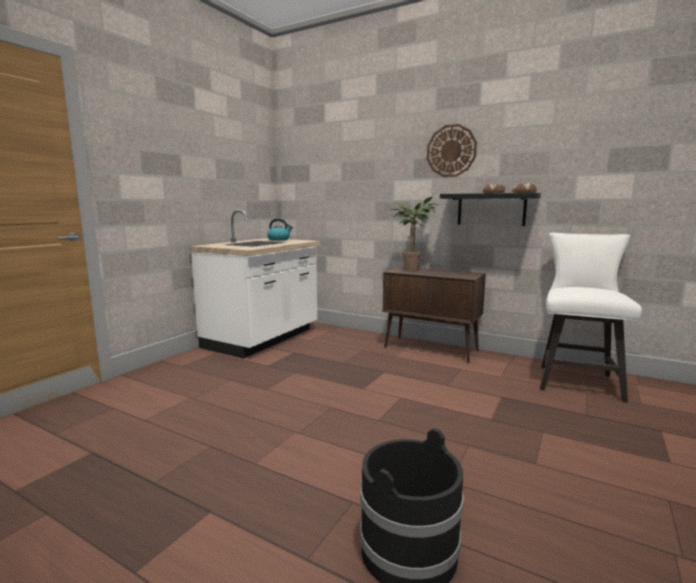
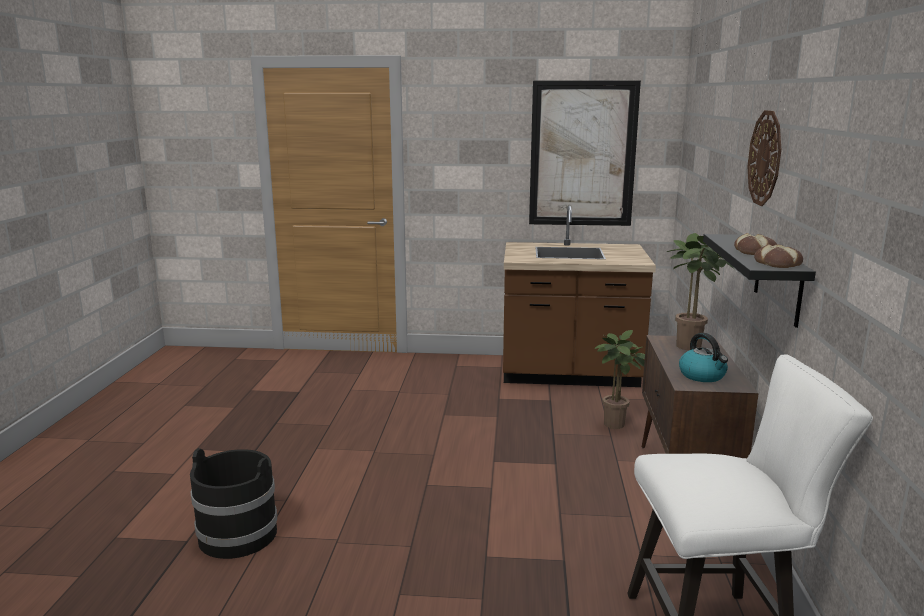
camera: 65 degrees right, 5 degrees up
white counter [190,210,320,359] -> brown counter [503,206,656,387]
kettle [267,218,293,241] -> kettle moved to [679,333,728,382]
none -> picture [529,80,641,226]
none -> potted plant [594,330,645,429]

